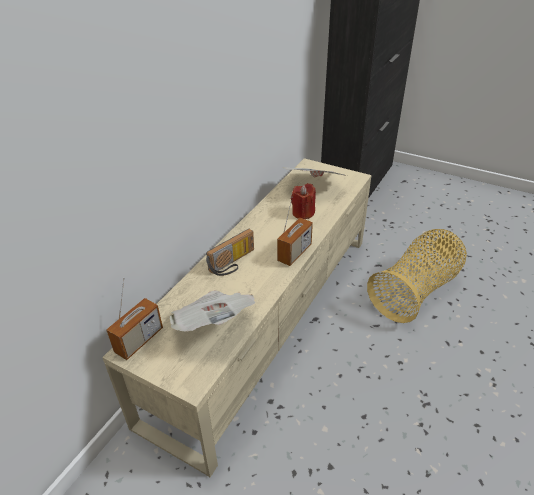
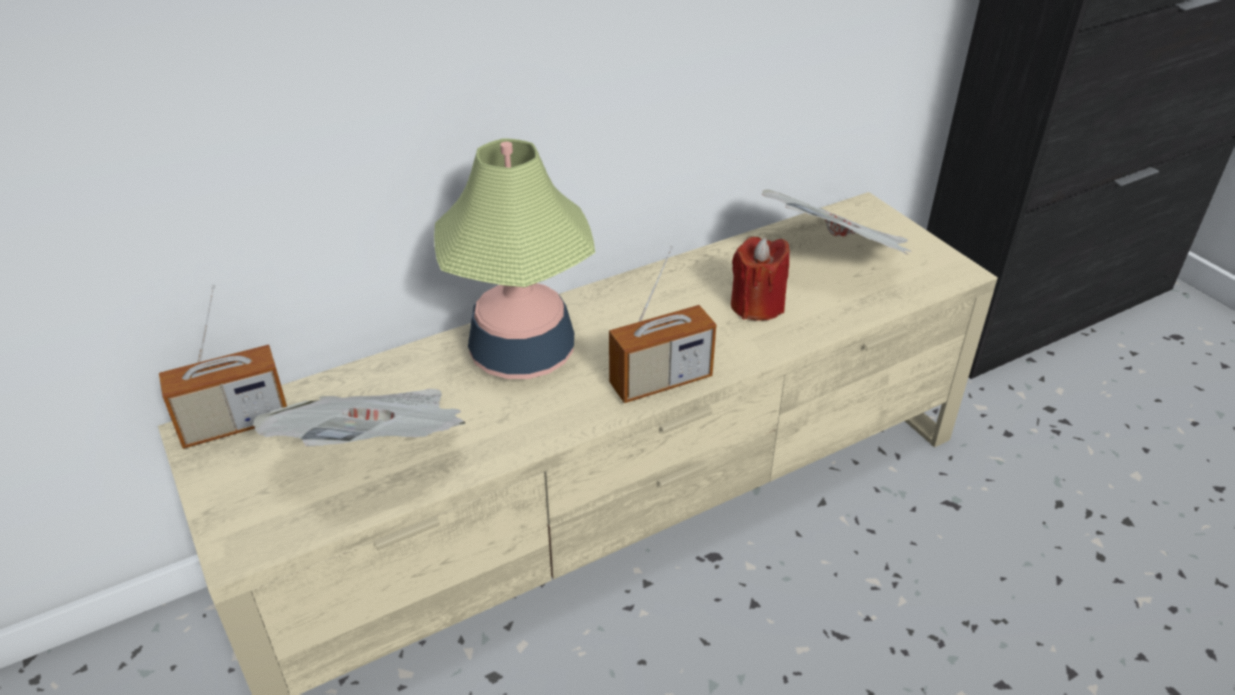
camera: 30 degrees right, 0 degrees up
radio [206,229,254,276] -> table lamp [434,138,595,379]
basket [367,229,467,323] -> none

